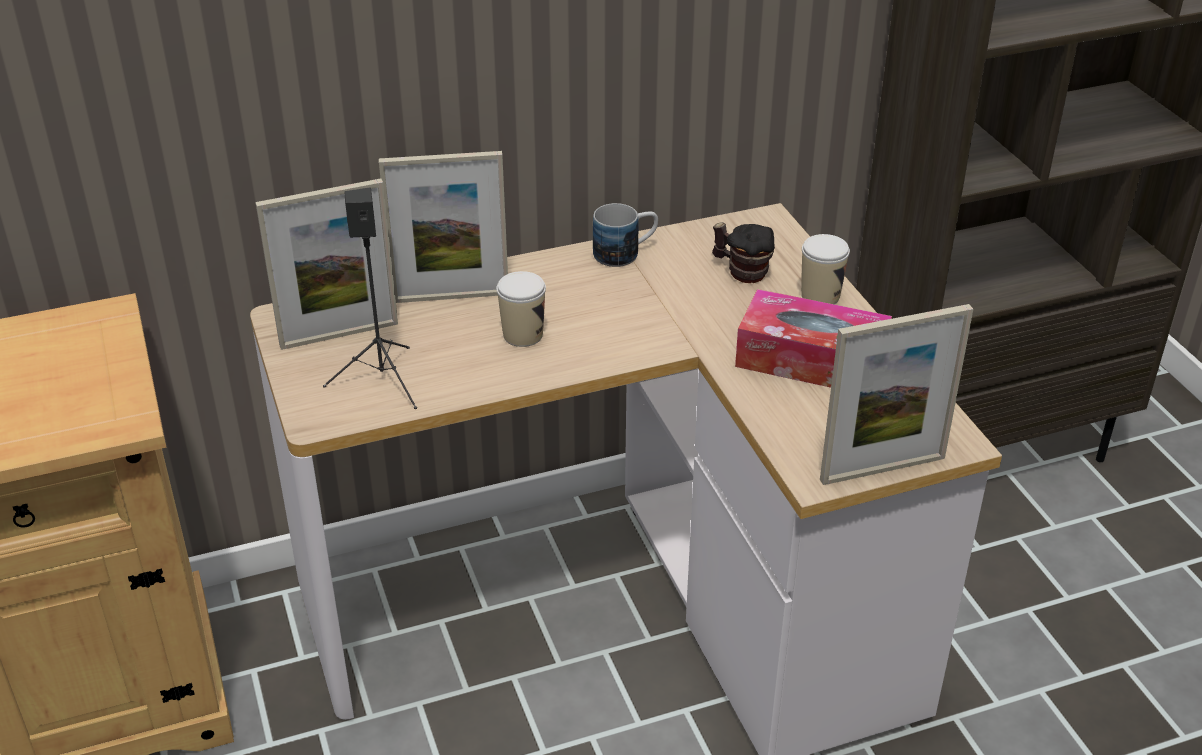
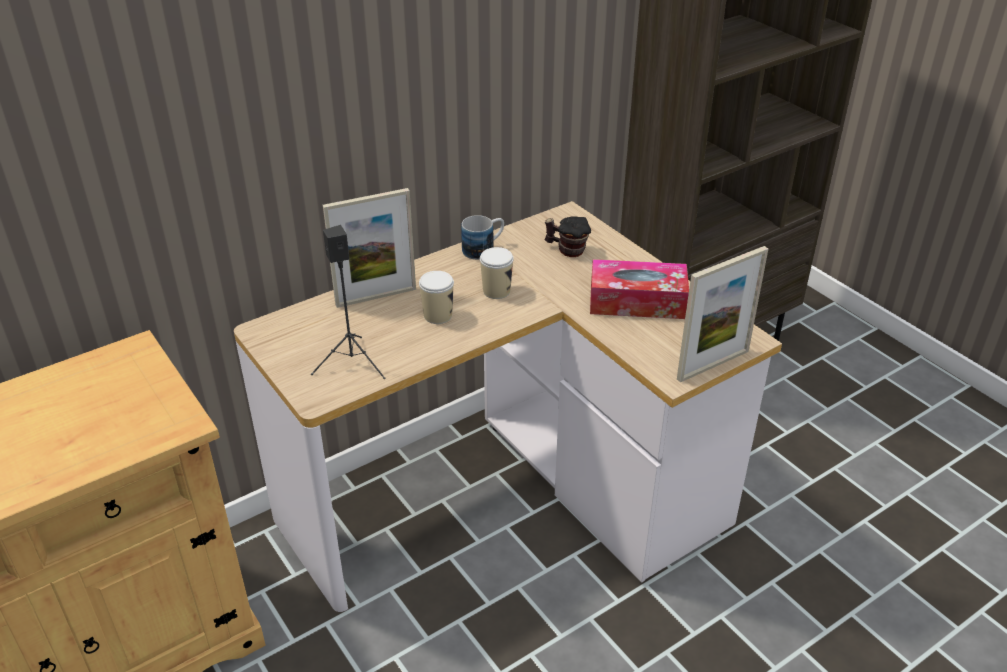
camera: 15 degrees left, 0 degrees up
picture frame [255,179,398,350] -> none
cup [801,234,850,304] -> cup moved to [480,247,514,299]

